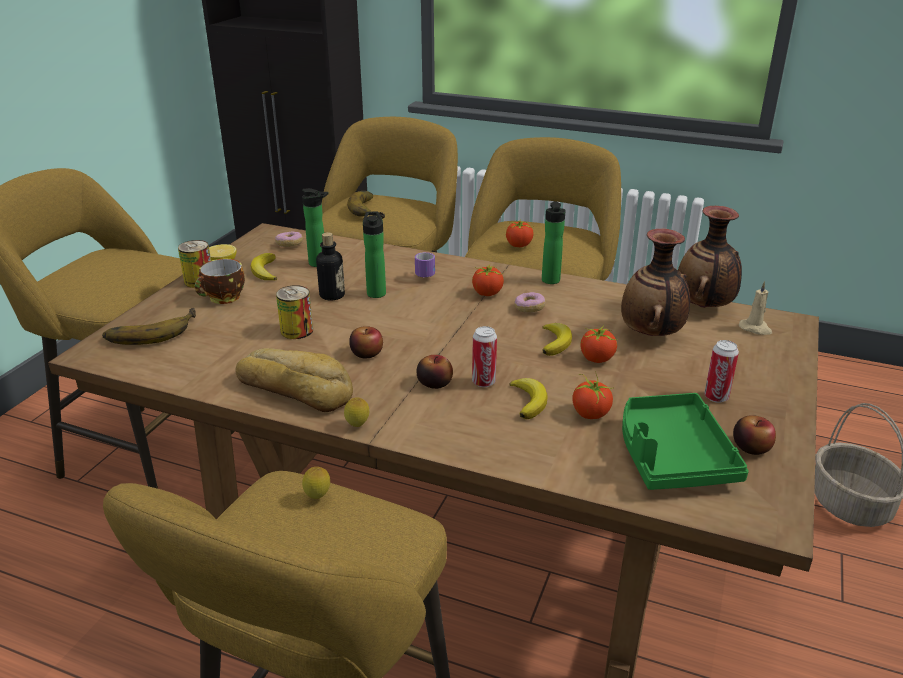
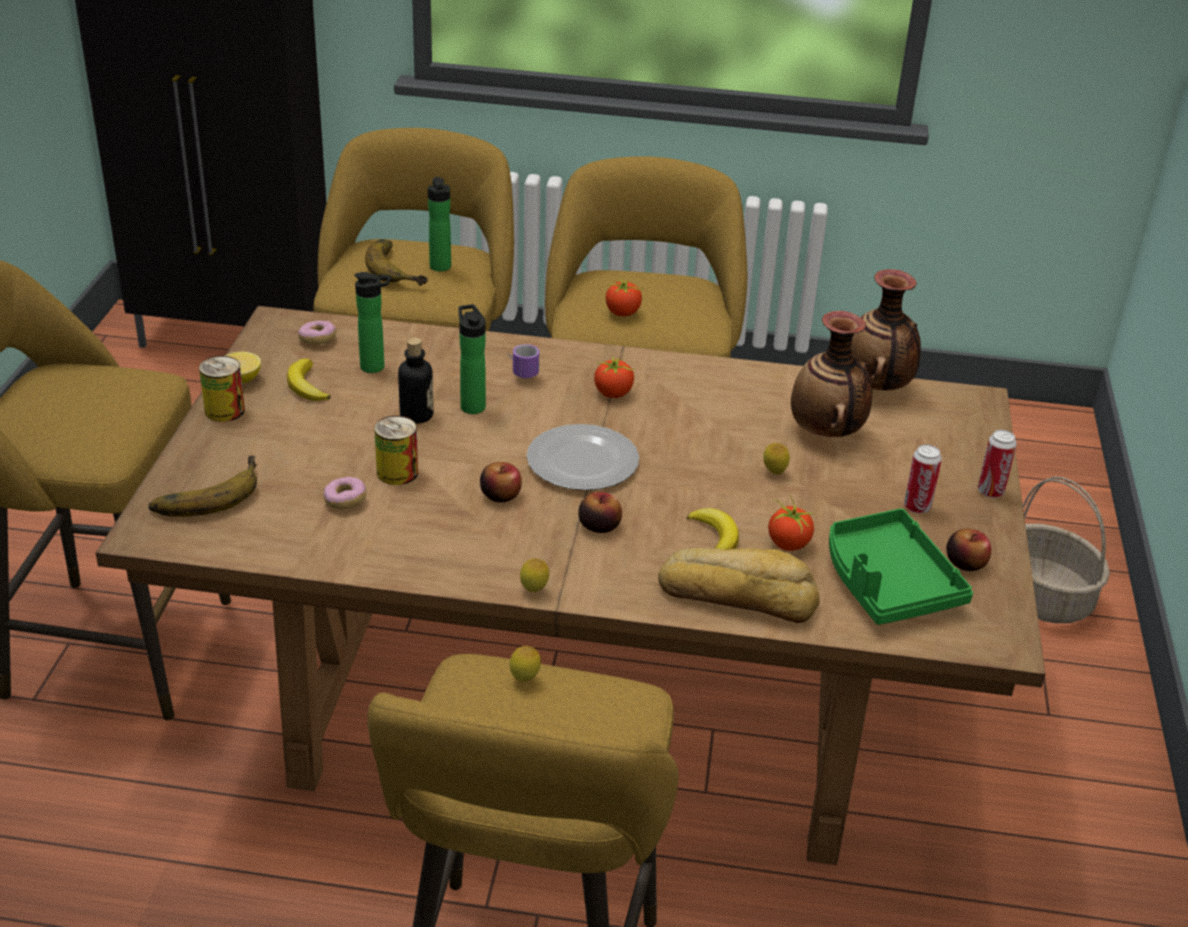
camera: 15 degrees left, 5 degrees up
cup [195,259,245,304] -> none
bread [236,348,353,412] -> bread moved to [658,547,820,623]
can [472,326,497,387] -> can moved to [978,430,1017,498]
donut [515,292,545,313] -> donut moved to [324,477,366,509]
bottle [542,201,566,284] -> bottle moved to [428,177,451,271]
banana [543,323,572,356] -> none
tomato [580,325,617,363] -> lemon [763,443,790,475]
beige candle [739,281,772,335] -> none
none -> plate [527,424,639,490]

